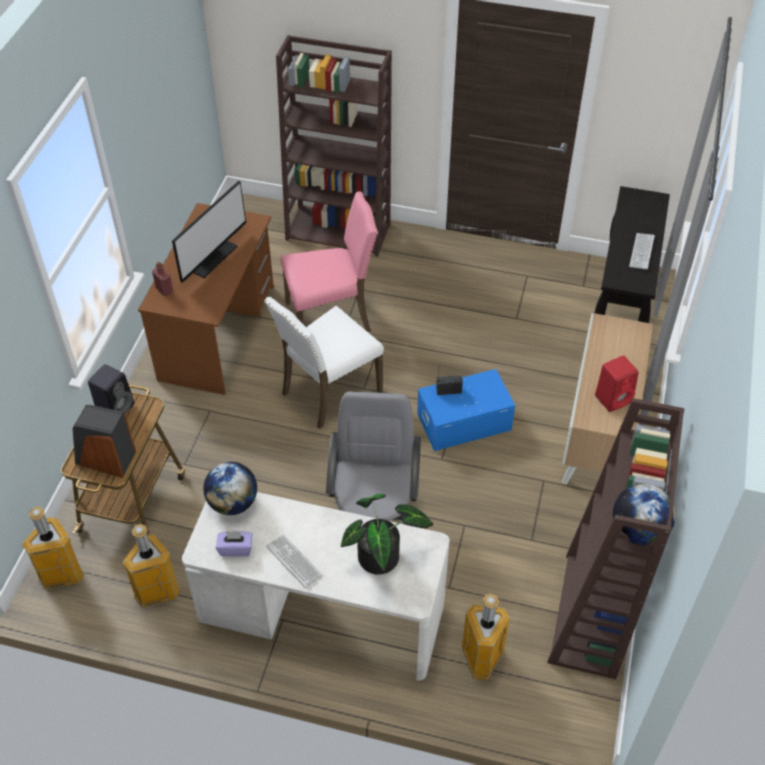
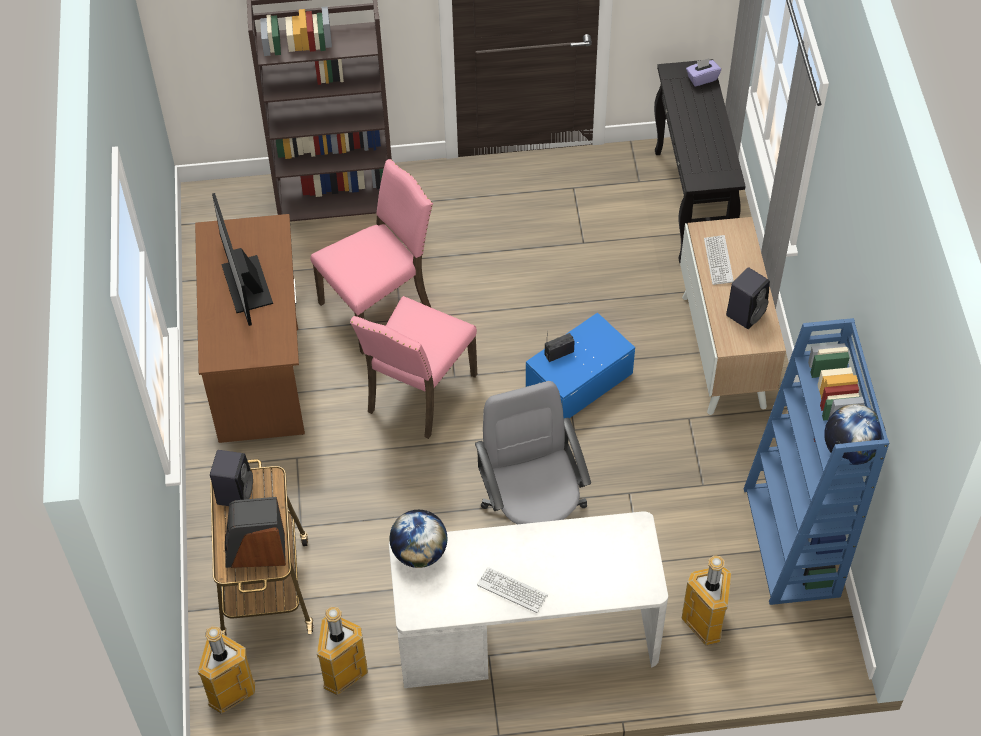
camera: 20 degrees left, 5 degrees up
red bottle [152,262,173,296] -> none
monitor [172,181,246,283] -> monitor turned 150 degrees clockwise [212,193,273,326]
purple tissue box [216,531,252,557] -> purple tissue box moved to [686,58,721,86]
white chair [264,297,384,429] -> pink chair [350,296,477,439]
potted plant [341,494,433,575] -> none
brown bookcase [547,398,684,679] -> blue bookcase [744,318,889,605]
red speaker [595,355,639,412] -> black speaker [726,267,770,329]
keyboard [629,233,655,270] -> keyboard moved to [704,235,734,285]

